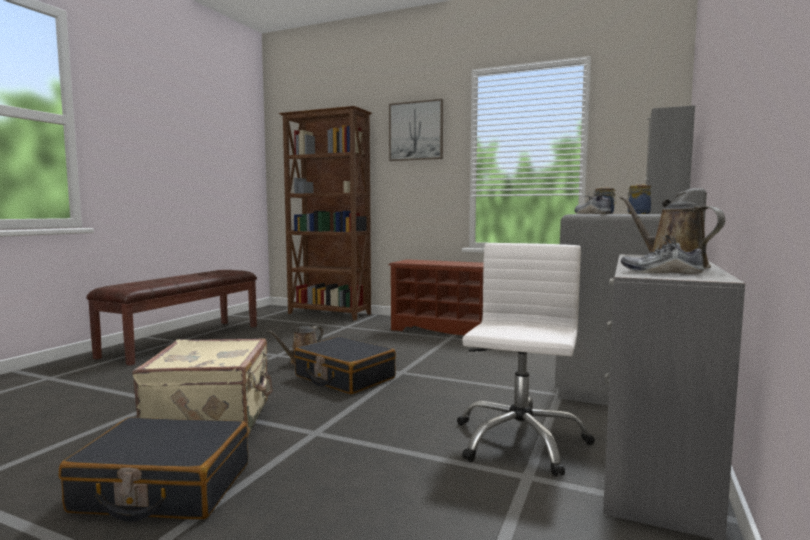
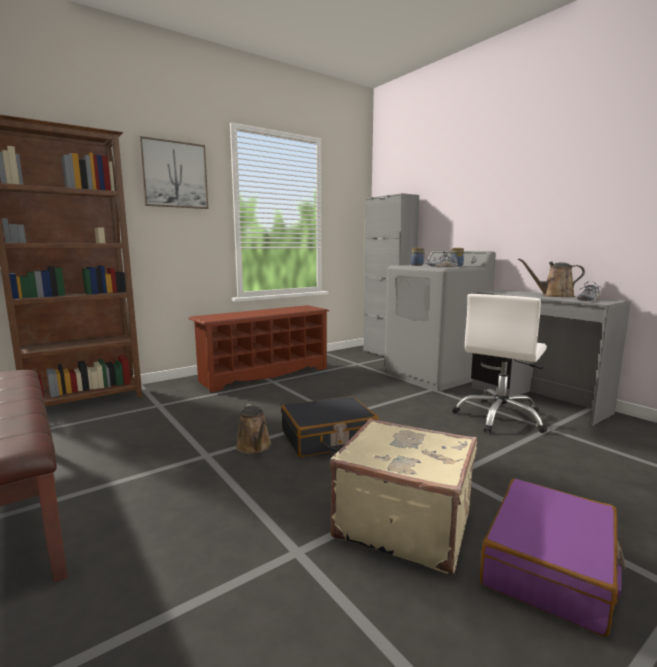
camera: 60 degrees left, 5 degrees up
black suitcase [59,417,248,522] -> purple suitcase [480,478,626,637]
white office chair [457,243,595,476] -> white office chair turned 105 degrees counterclockwise [452,294,548,433]

